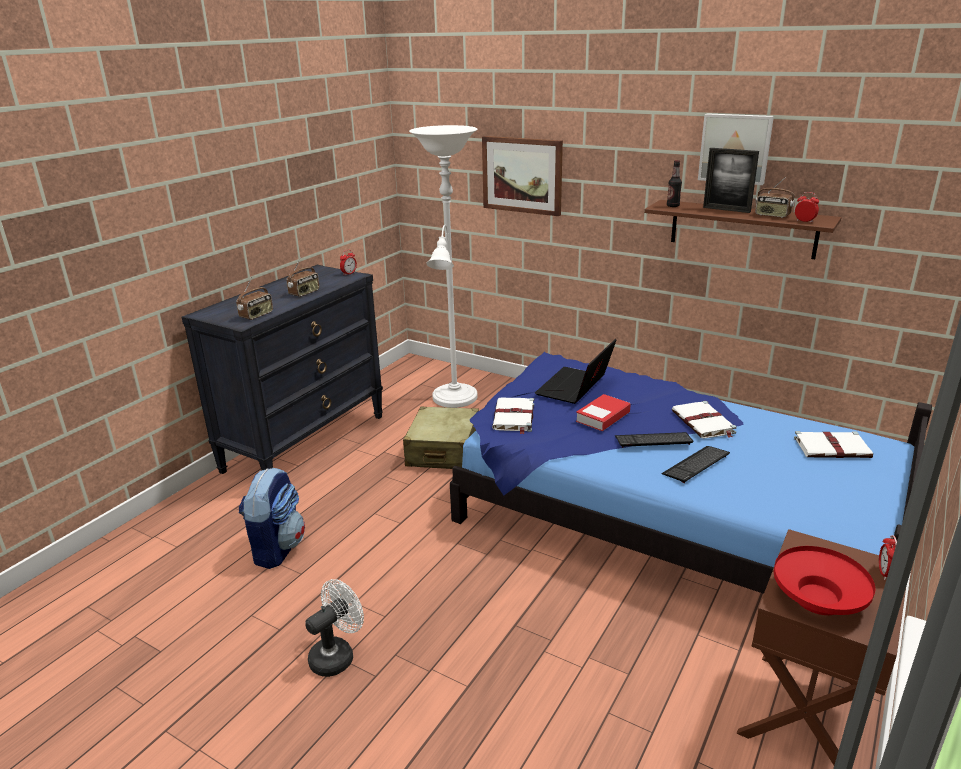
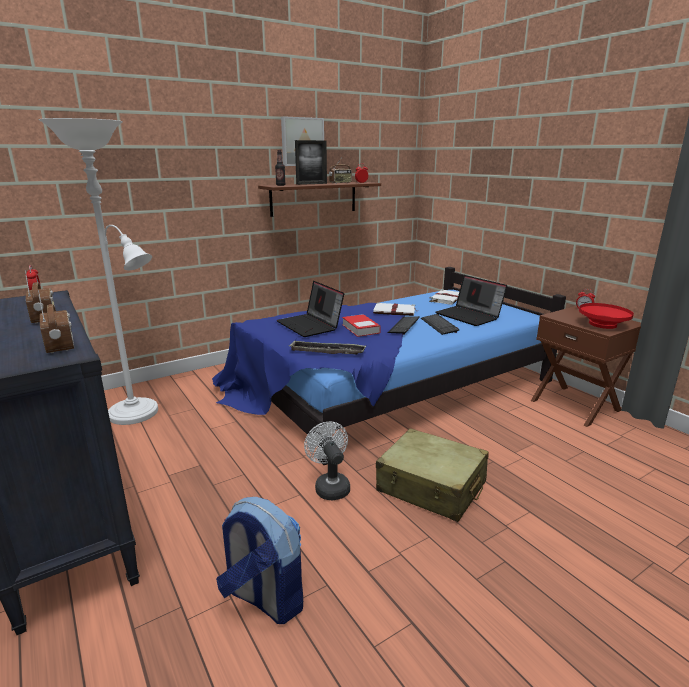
camera: 65 degrees left, 5 degrees down
white fan [305,579,364,677] -> white fan moved to [304,421,350,501]
beige suitcase [403,406,479,469] -> beige suitcase moved to [376,428,489,522]
picture [482,136,563,216] -> none
white book [492,397,534,434] -> tray [289,340,366,355]
none -> laptop [435,275,507,326]

